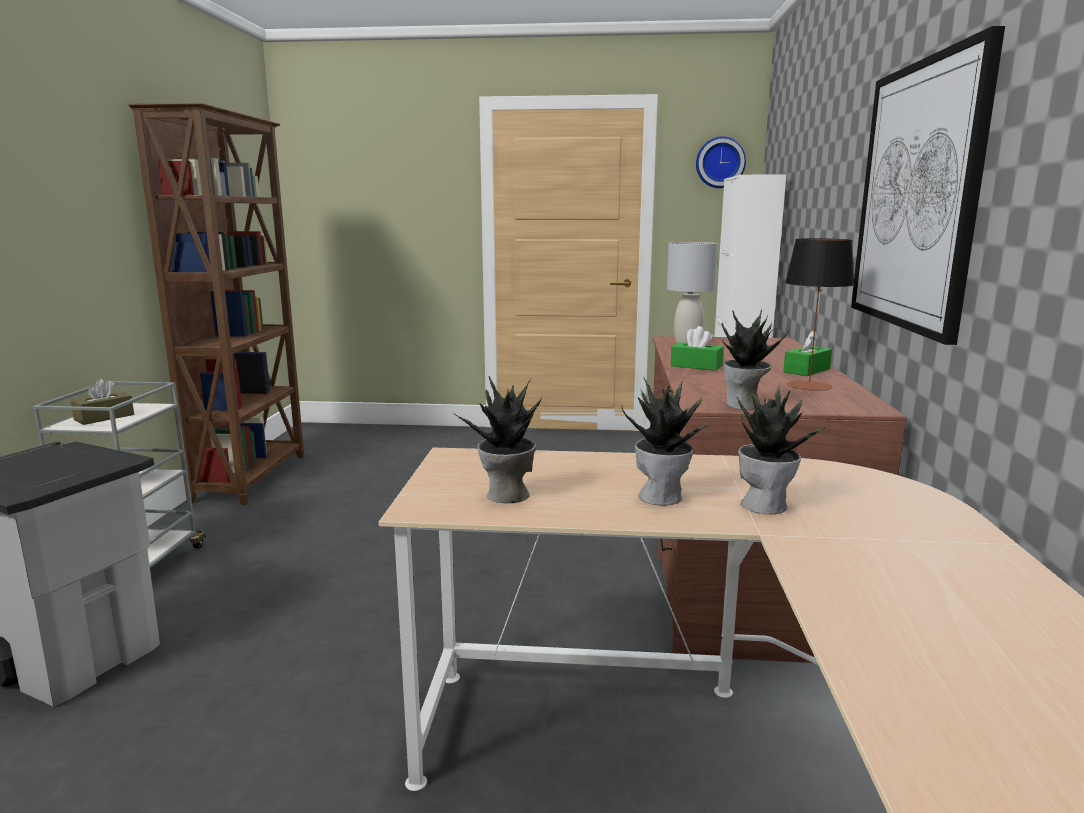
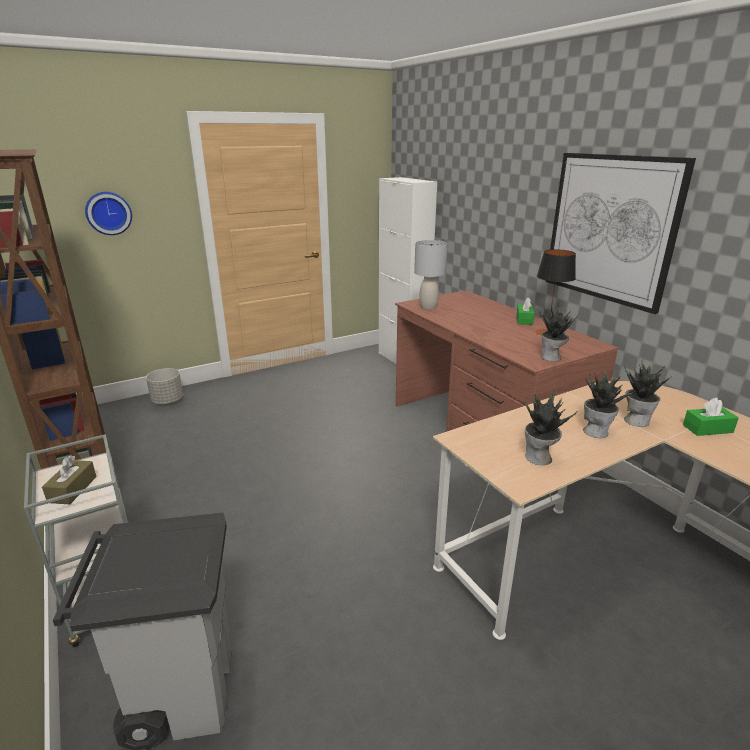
camera: 35 degrees left, 10 degrees up
green tissue box [671,326,724,371] -> green tissue box moved to [683,398,739,436]
wall clock [696,136,746,188] -> wall clock moved to [85,192,132,235]
none -> grey planter [146,368,183,404]

